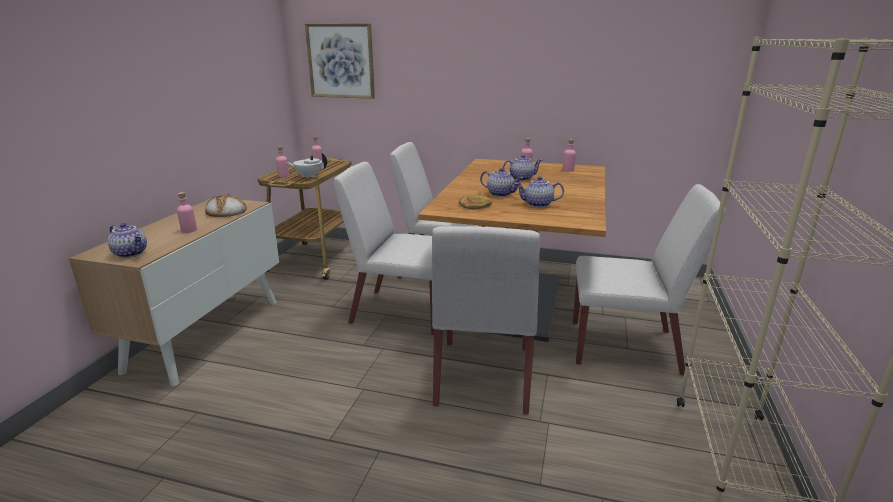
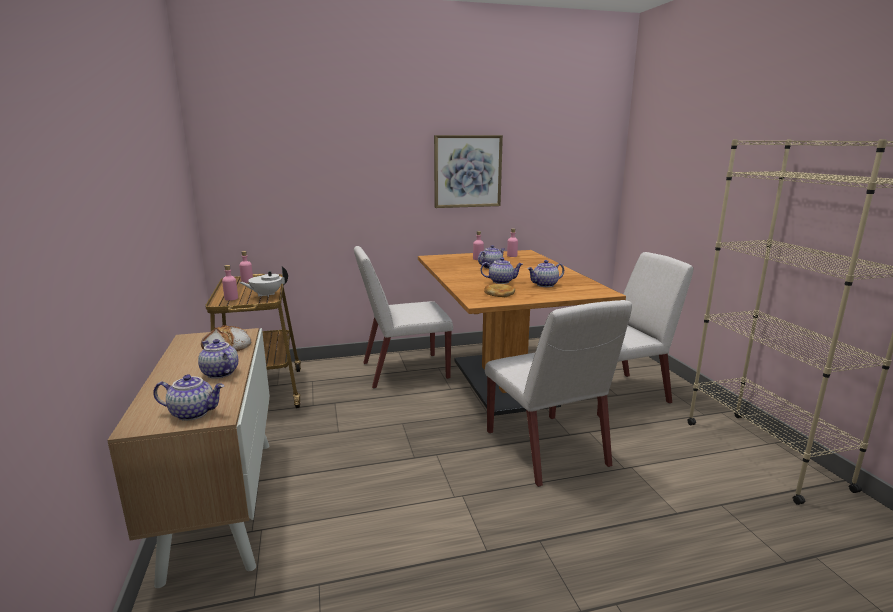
camera: 30 degrees left, 5 degrees down
pink bottle [177,192,197,233] -> teapot [198,339,238,379]
picture [305,23,375,99] -> picture moved to [434,135,503,208]
white chair [333,162,434,336] -> none

